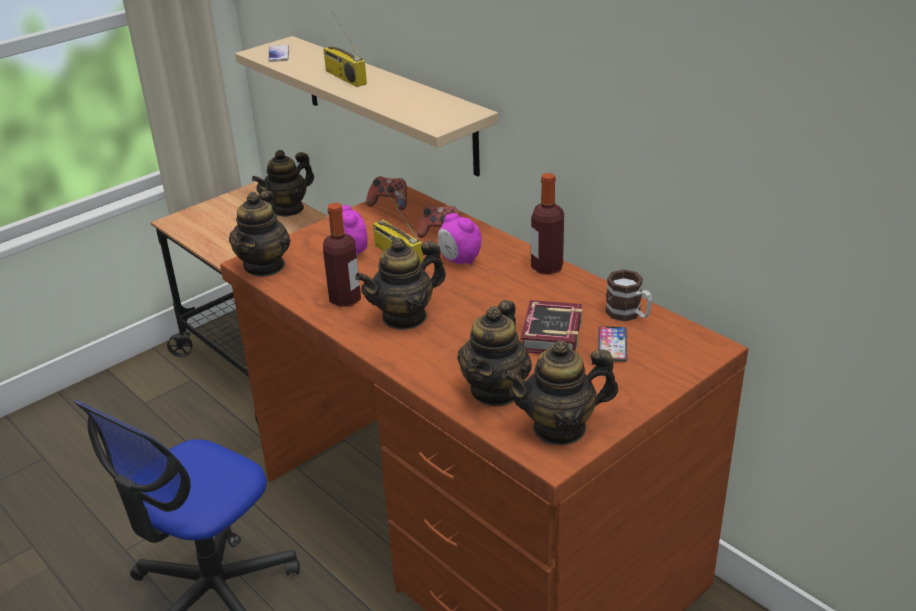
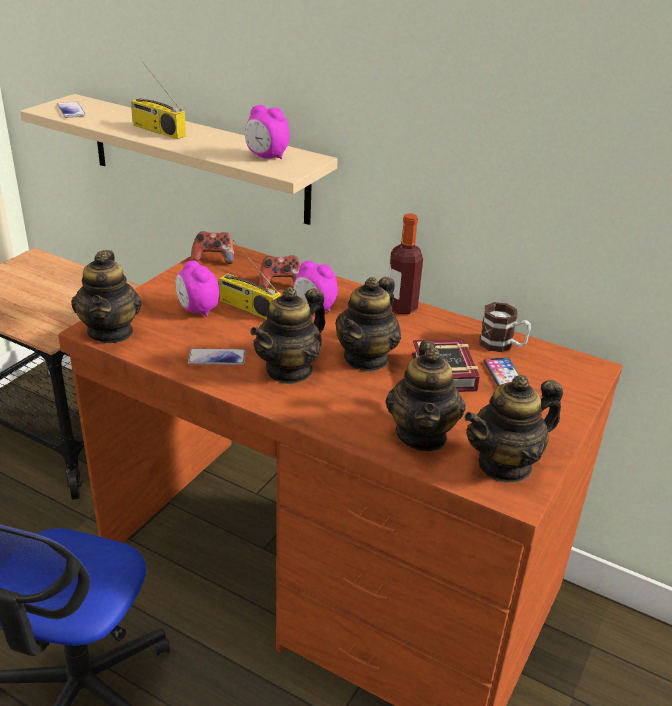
camera: 20 degrees left, 0 degrees up
teapot [252,150,314,217] -> teapot moved to [335,277,401,371]
bottle [323,203,361,307] -> phone [188,348,246,365]
none -> alarm clock [245,105,290,159]

